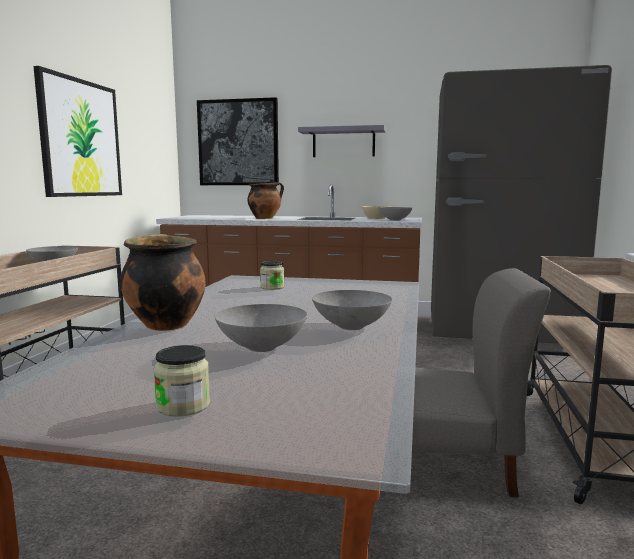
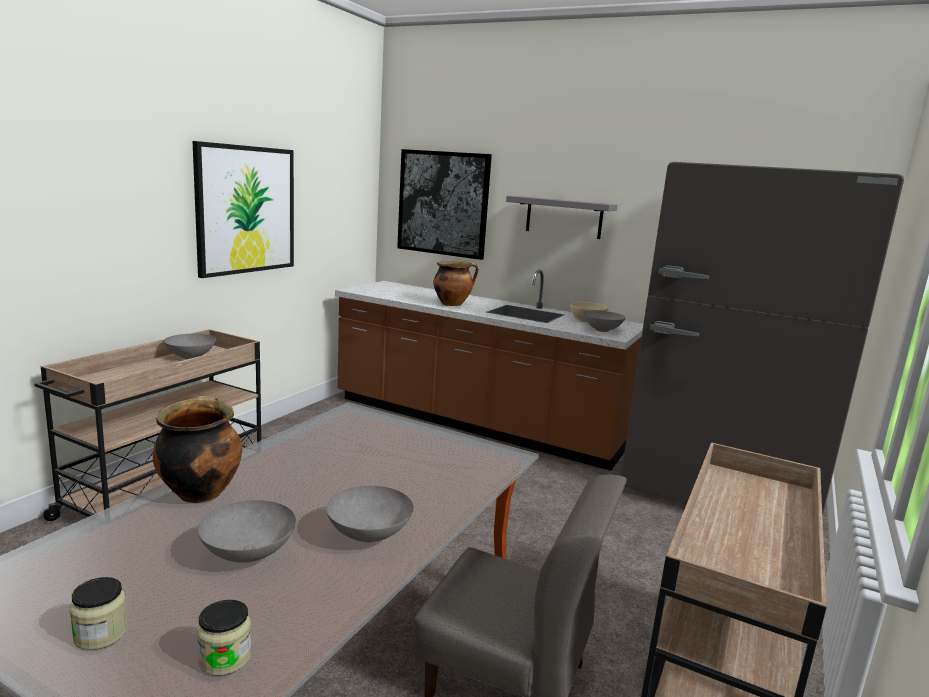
camera: 15 degrees right, 5 degrees up
jar [260,261,284,290] -> jar moved to [197,600,251,676]

